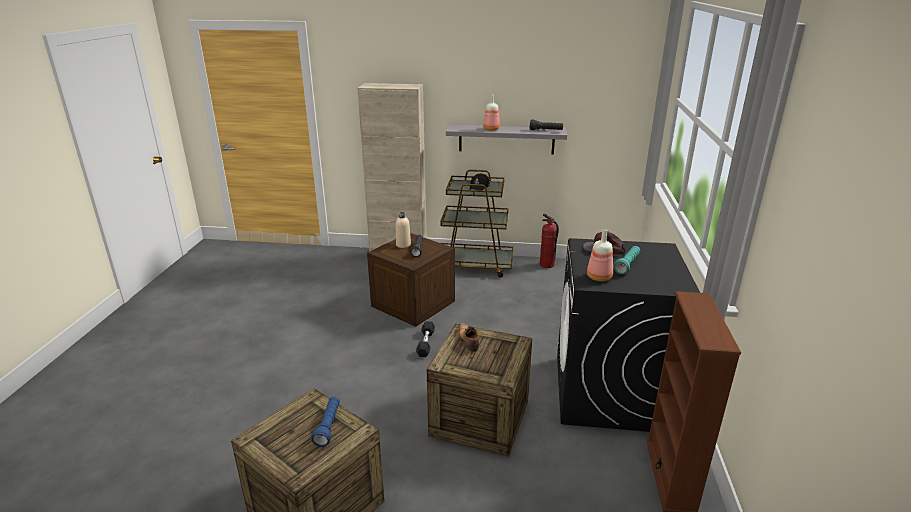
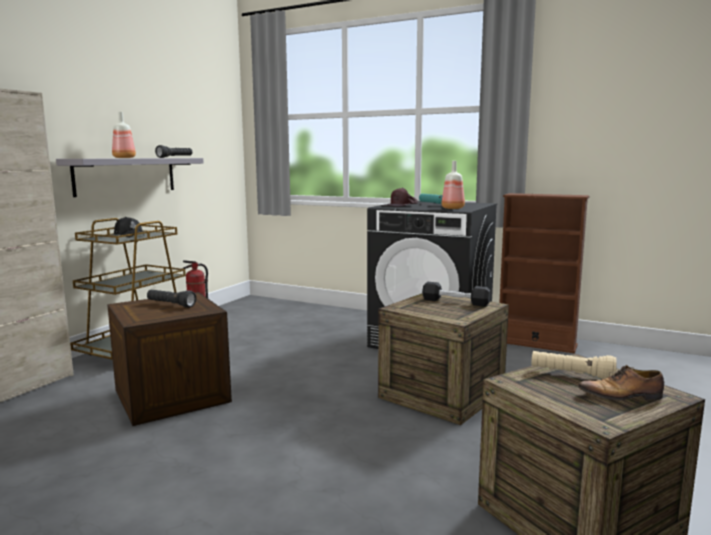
camera: 70 degrees left, 15 degrees down
blue flashlight [311,397,340,447] -> beige flashlight [531,351,617,379]
beige bottle [396,212,411,248] -> none
black dumbbell [416,321,435,357] -> black dumbbell moved to [422,282,491,306]
shoe [459,323,479,352] -> shoe moved to [578,365,664,400]

